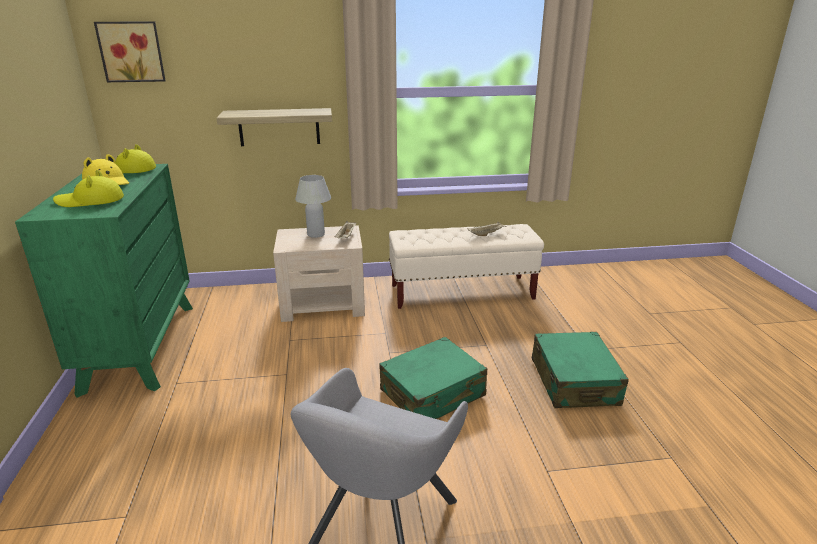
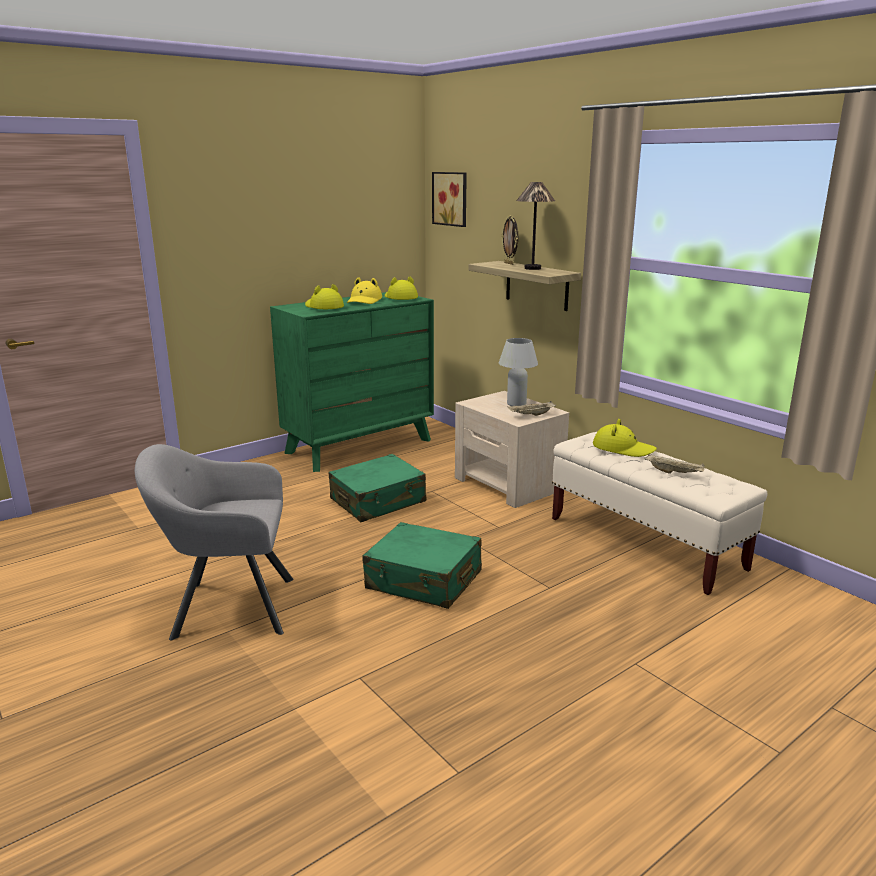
camera: 60 degrees right, 5 degrees down
green suitcase [532,332,629,408] -> green suitcase moved to [329,454,426,522]
none -> picture frame [501,215,518,265]
none -> table lamp [516,182,555,270]
none -> yellow hat [593,419,657,457]

